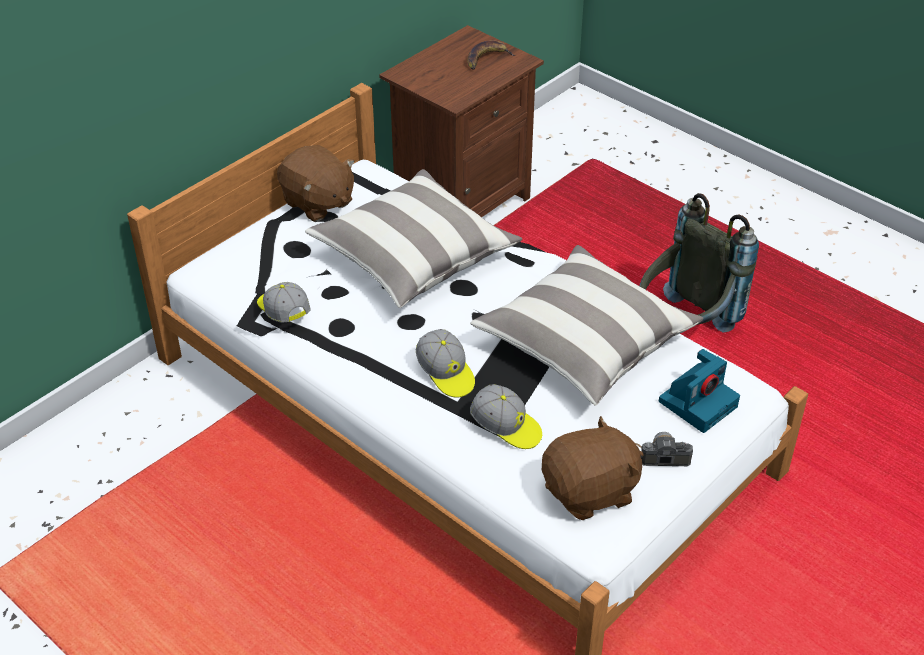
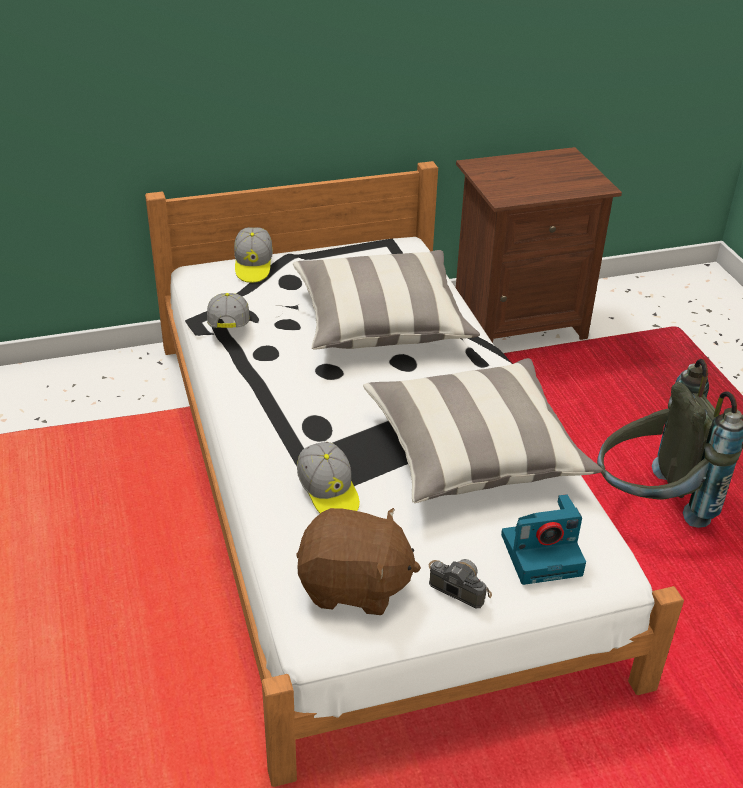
camera: 30 degrees right, 5 degrees down
brown plush toy [277,145,355,222] -> none
cap [416,329,475,398] -> cap moved to [234,227,273,283]
banana [467,40,515,69] -> none

